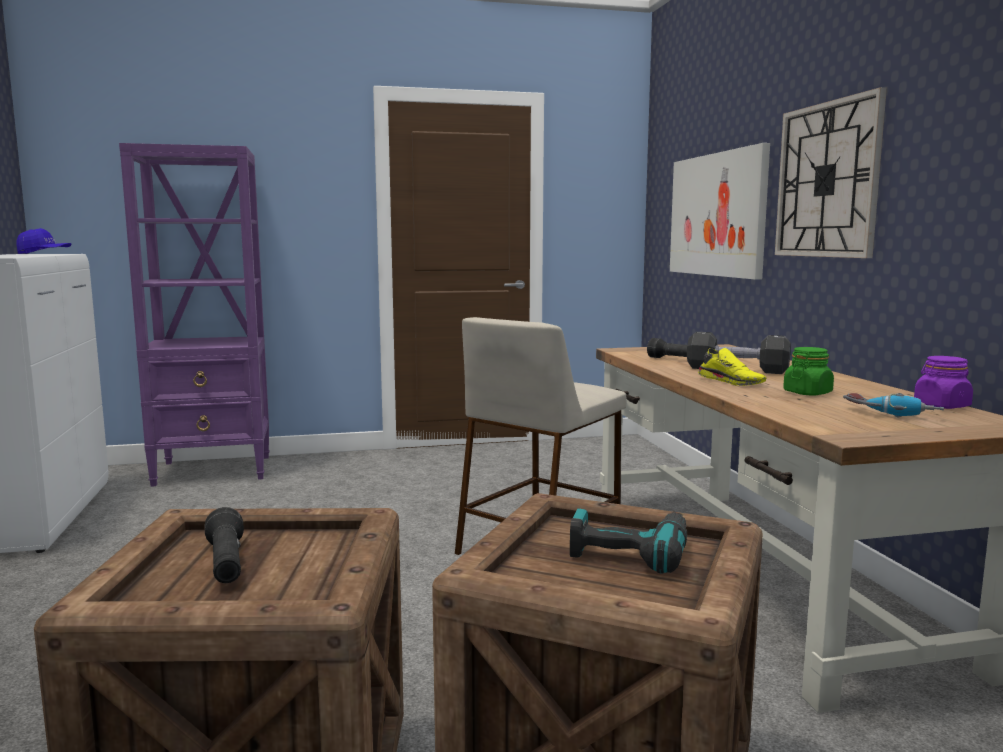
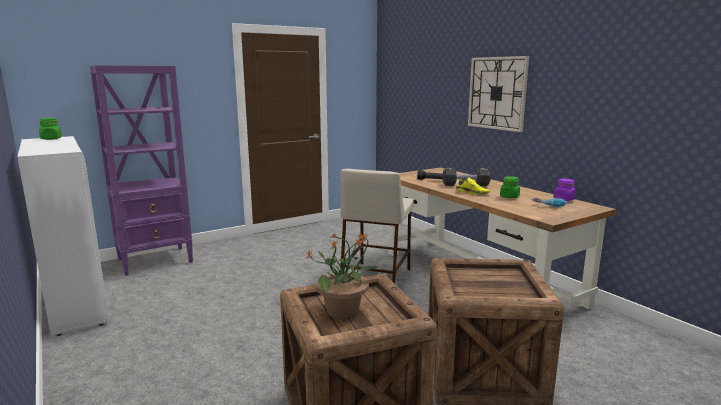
camera: 20 degrees left, 5 degrees up
blue cap [16,228,71,254] -> green jar [39,118,62,140]
black flashlight [205,507,244,583] -> potted plant [305,233,381,318]
power drill [570,508,687,573] -> none
picture [670,143,770,280] -> none

